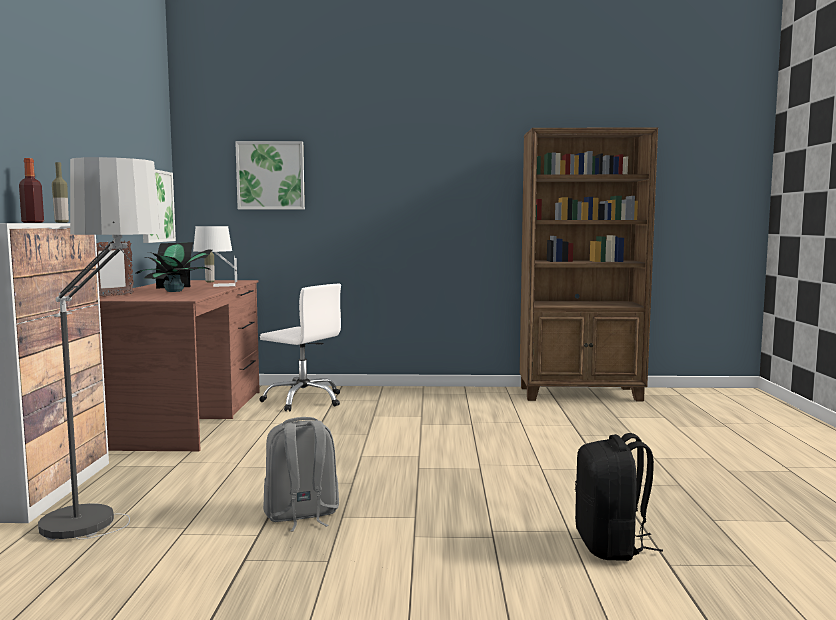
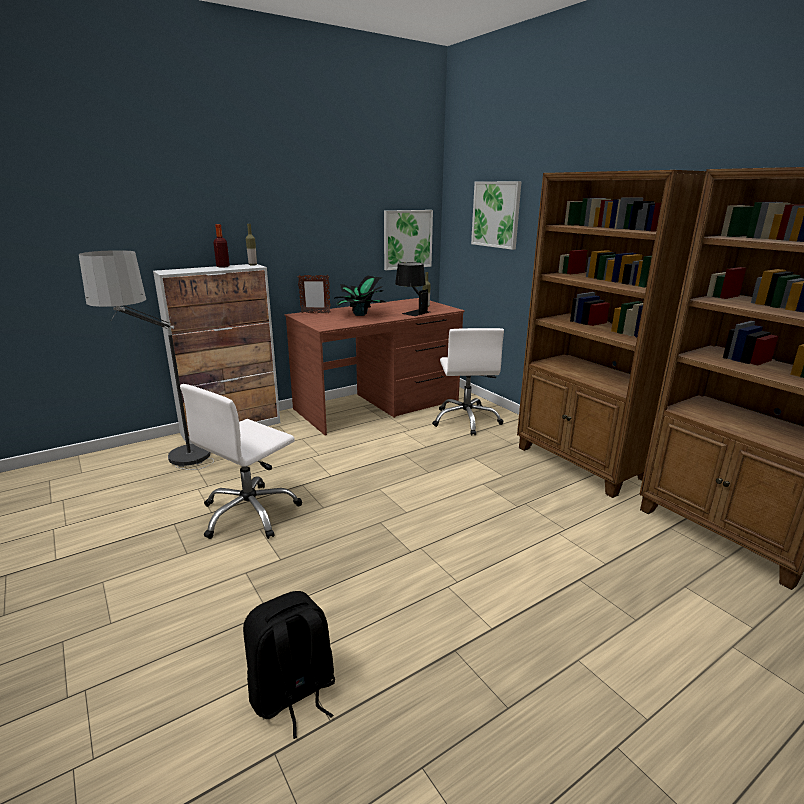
camera: 55 degrees right, 15 degrees up
white table lamp [193,226,237,287] -> black table lamp [395,262,429,316]
grey backpack [263,417,339,532] -> white office chair [180,384,302,539]
none -> brown bookcase [517,170,706,498]

